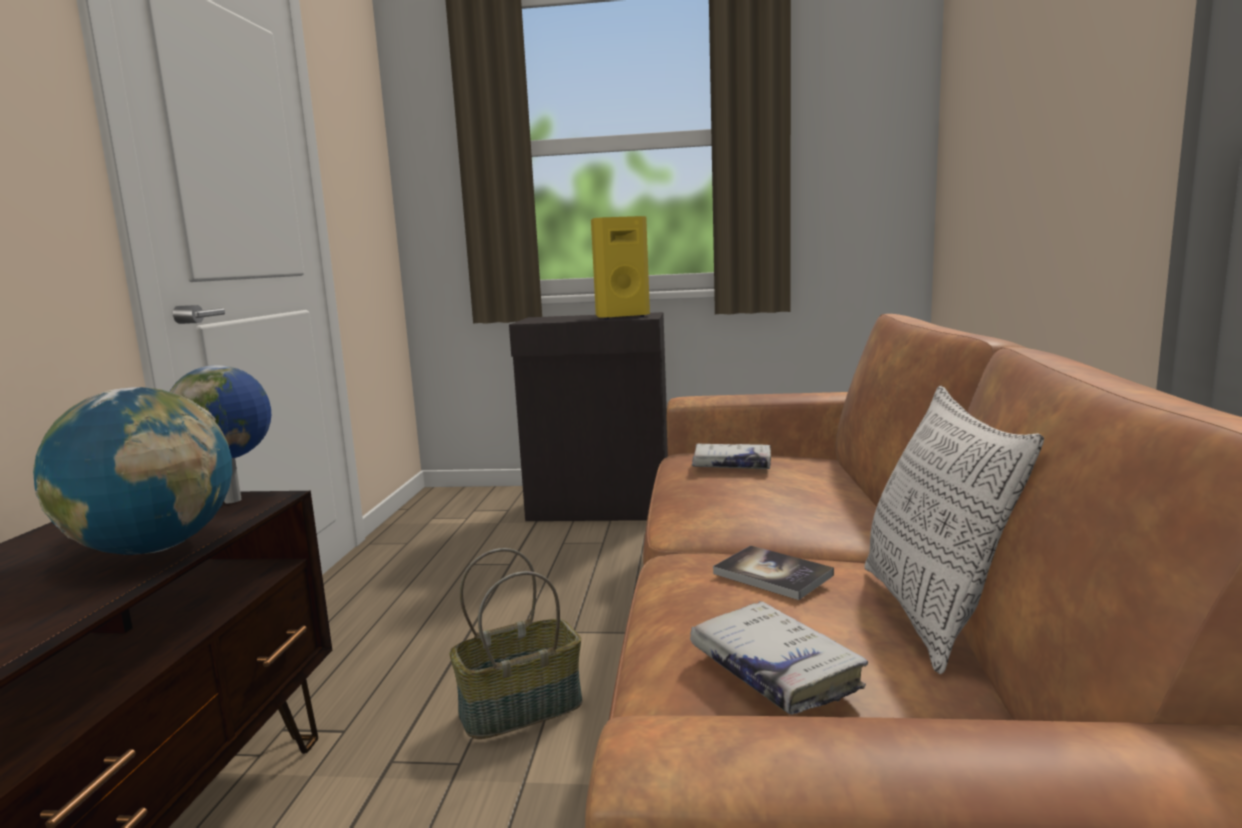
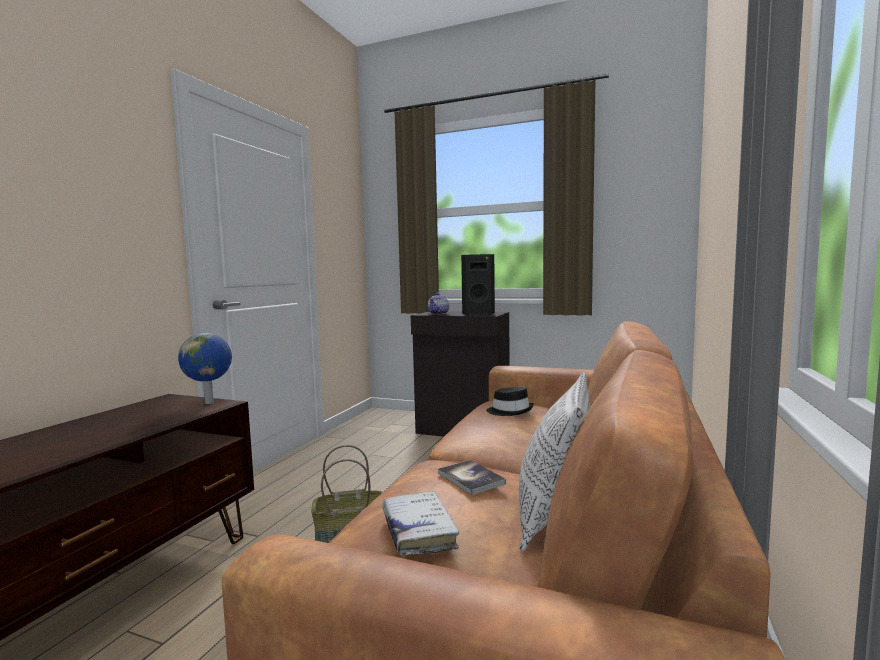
camera: 15 degrees right, 5 degrees down
globe [33,387,232,555] -> none
yellow speaker [591,216,650,319] -> black speaker [461,254,495,315]
white book [692,443,771,469] -> black hat [486,387,534,416]
none -> teapot [427,293,449,314]

